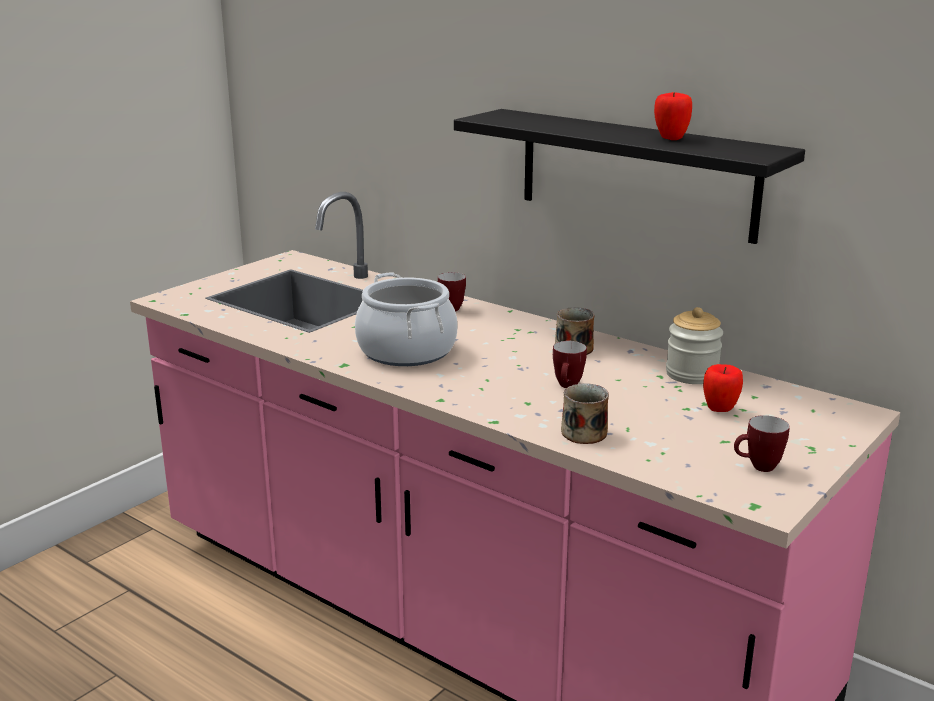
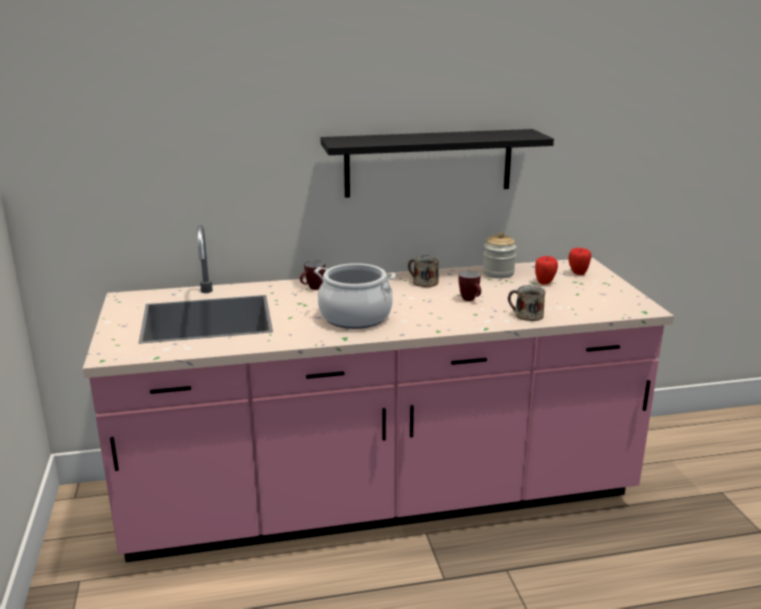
camera: 50 degrees left, 0 degrees up
apple [654,92,692,140] -> apple moved to [568,248,591,275]
mug [734,415,790,472] -> none

